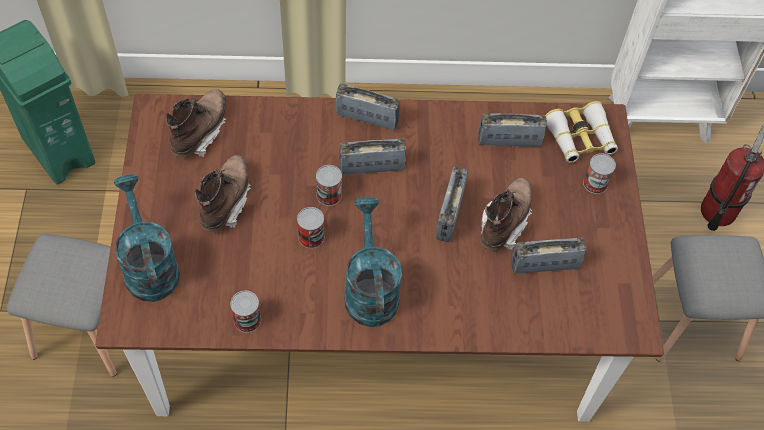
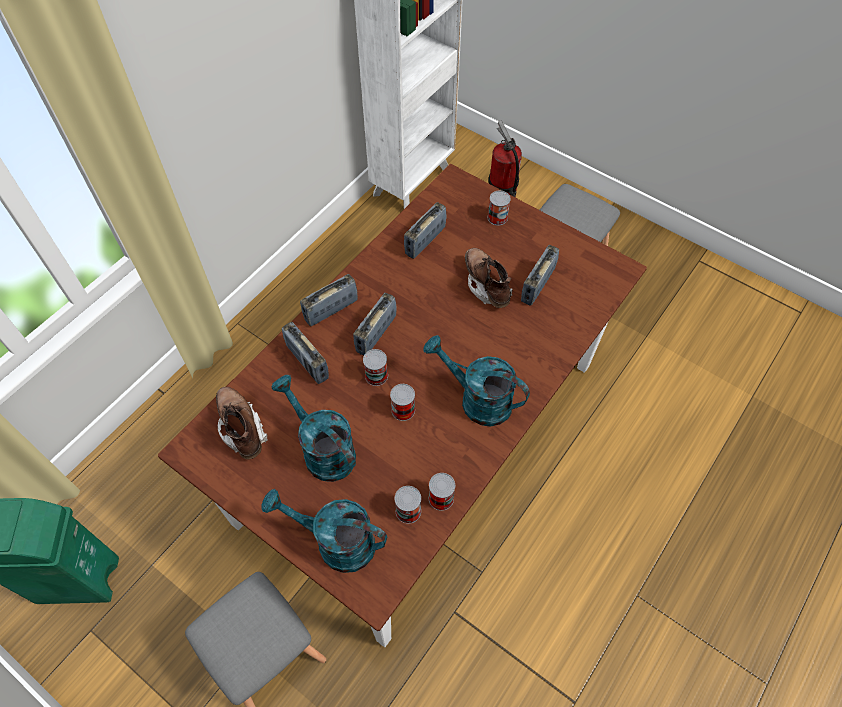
camera: 50 degrees left, 0 degrees up
brown boot [194,155,251,232] -> turquoise watering can [271,375,356,482]
radio [436,167,467,242] -> radio moved to [282,322,329,384]
binoculars [545,101,618,163] -> none
none -> can [395,486,421,524]

